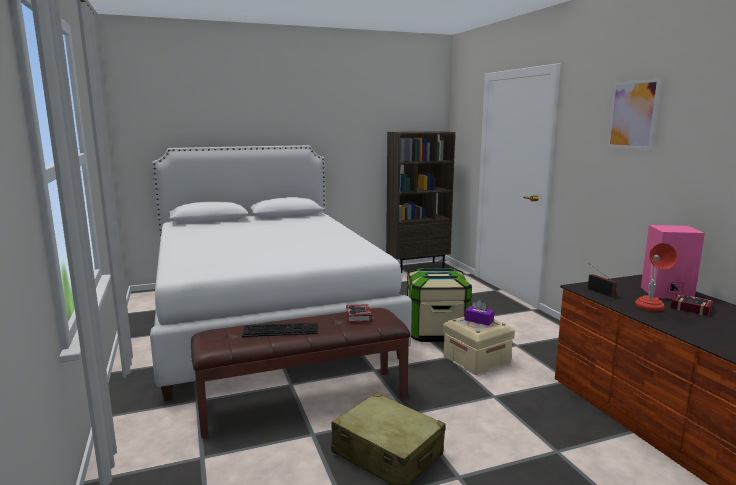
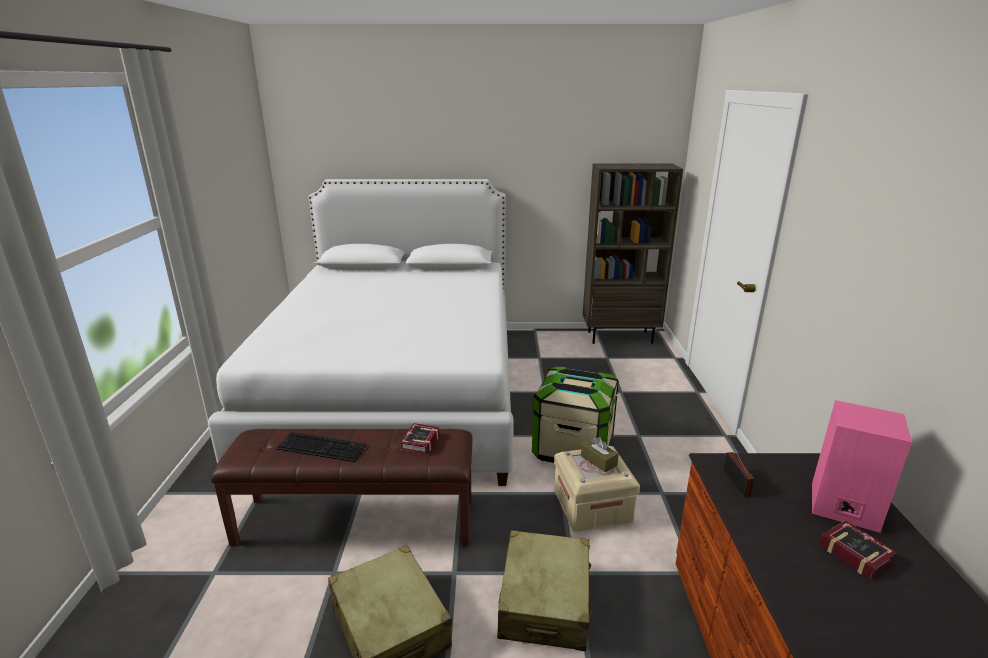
camera: 20 degrees right, 10 degrees up
purple tissue box [464,300,494,326] -> brown tissue box [581,437,619,472]
picture [607,78,661,150] -> none
red table lamp [635,243,677,311] -> none
none -> beige suitcase [497,530,592,651]

